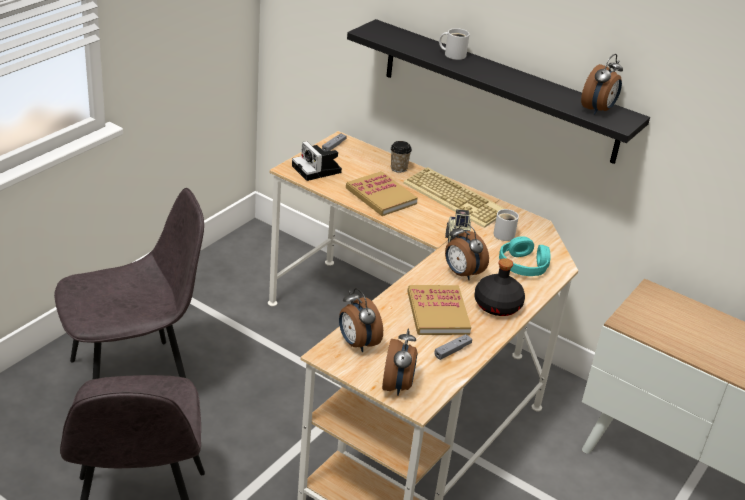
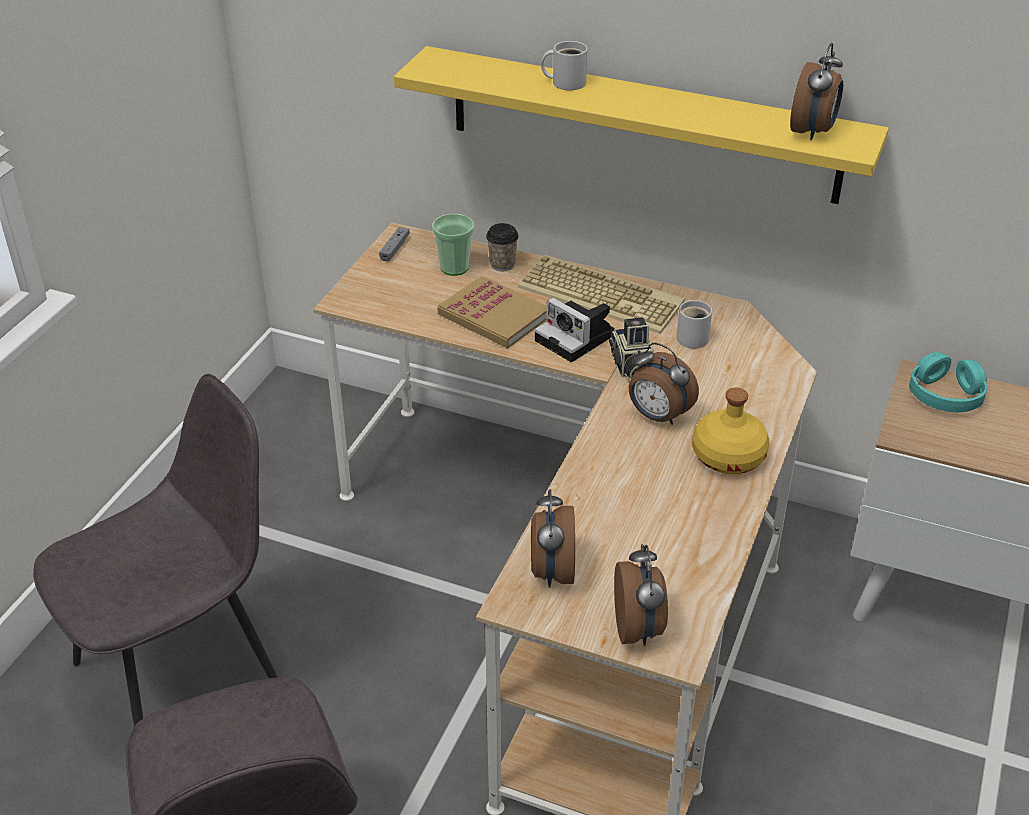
camera: 10 degrees left, 5 degrees up
camera [292,141,342,181] -> camera moved to [535,298,615,362]
alarm clock [339,288,383,352] -> alarm clock turned 45 degrees clockwise [531,489,575,588]
black shelf [347,19,650,164] -> yellow shelf [394,46,889,204]
book [407,285,471,335] -> none
grey game controller [434,334,472,360] -> none
black bottle [474,258,525,316] -> yellow bottle [692,387,770,474]
turquoise headphones [499,236,551,276] -> turquoise headphones moved to [909,352,987,412]
none -> cup [432,214,474,276]

